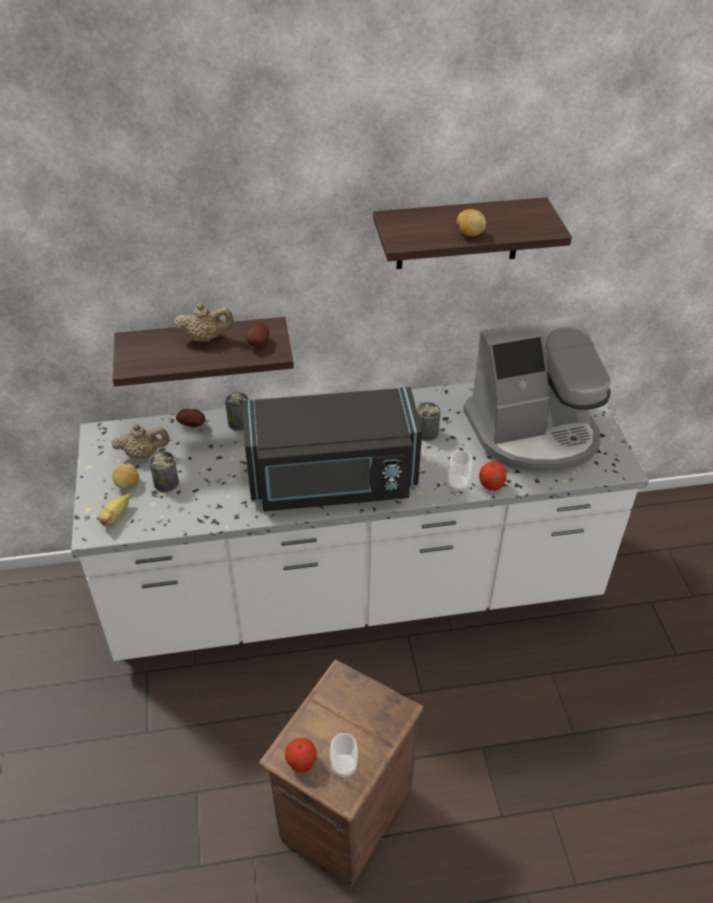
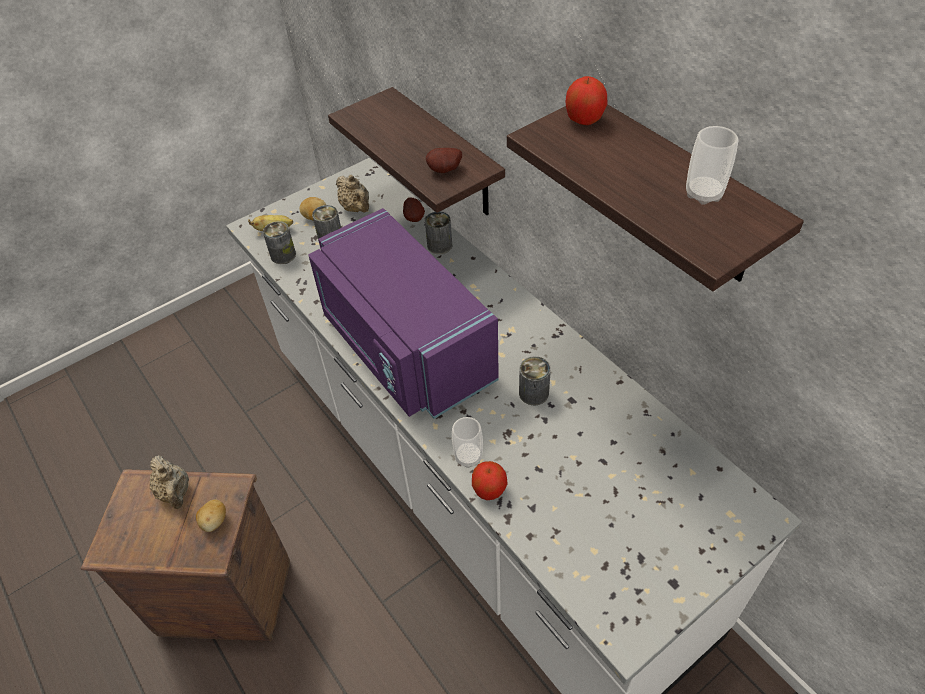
camera: 65 degrees right, 5 degrees up
beige teapot [173,303,234,342] -> beige teapot moved to [150,455,189,509]
black microwave [242,387,422,511] -> purple microwave [308,208,499,419]
apple [285,738,317,773] -> apple moved to [565,76,608,125]
cup [330,733,358,778] -> cup moved to [686,126,739,205]
potato [457,209,486,237] -> potato moved to [196,500,226,532]
coffee machine [463,315,611,473] -> none
none -> can [263,221,296,264]

